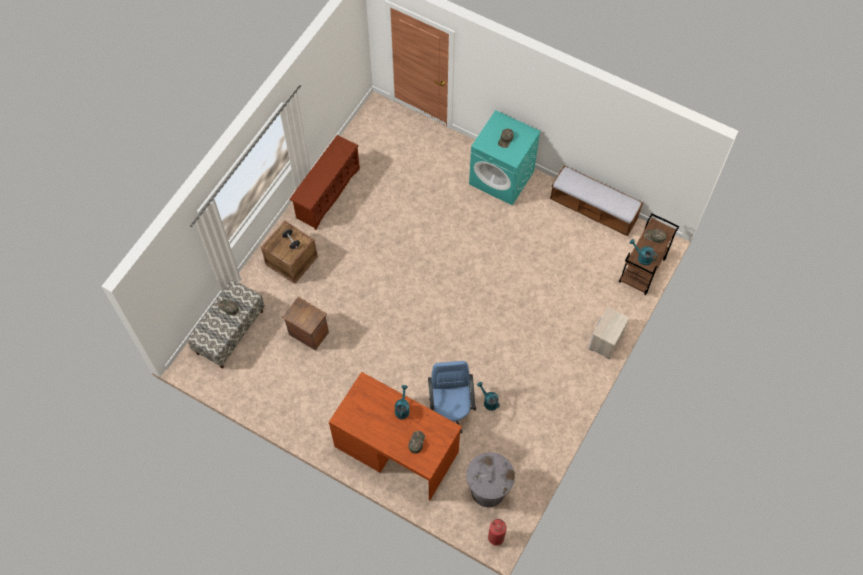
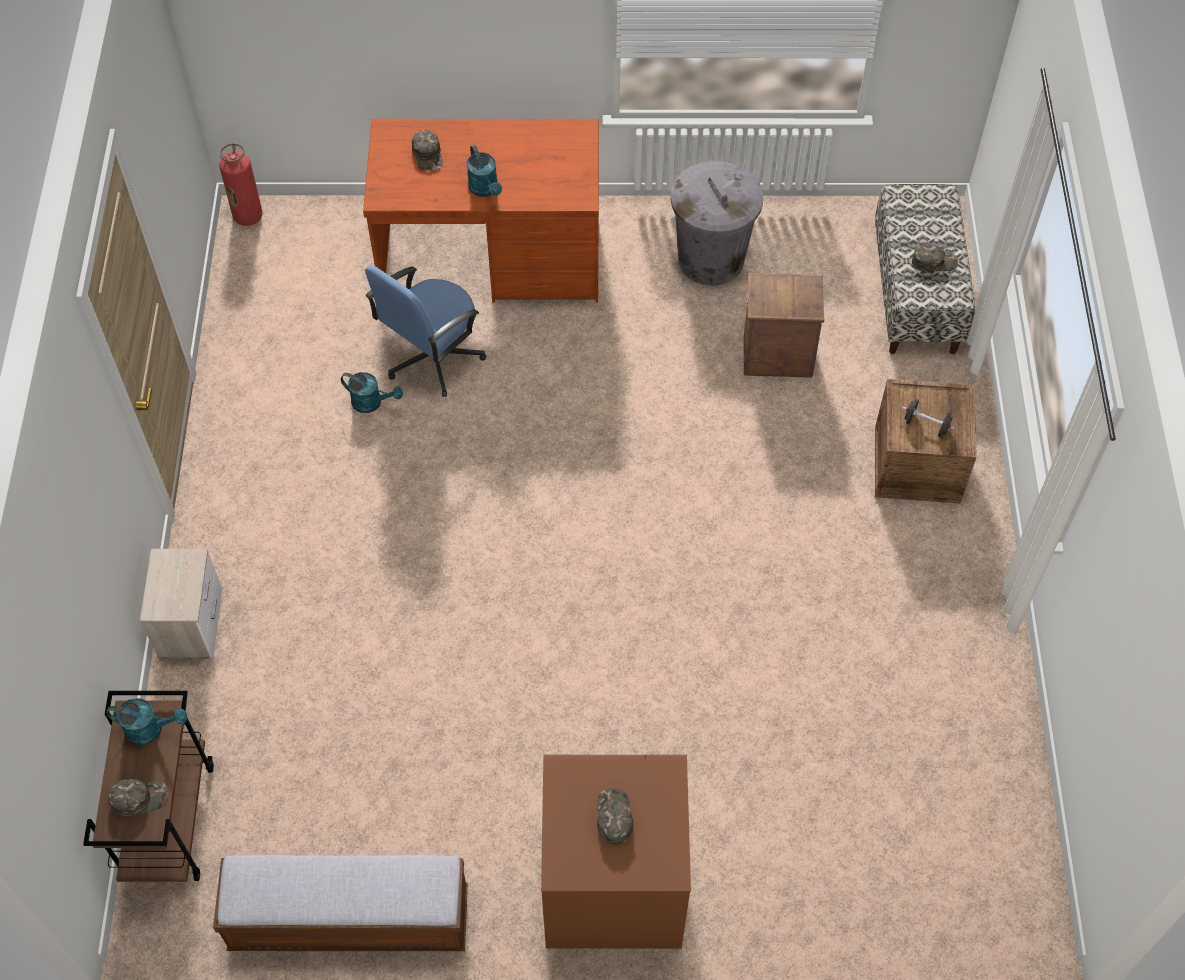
camera: 150 degrees right, 5 degrees down
brown shoe rack [289,135,360,230] -> none
blue office chair [428,361,476,434] -> blue office chair turned 75 degrees clockwise [365,265,486,397]
grey trash can [467,452,515,507] -> grey trash can moved to [671,161,763,286]
turquoise washing machine [469,110,541,205] -> brown washing machine [541,754,691,949]

